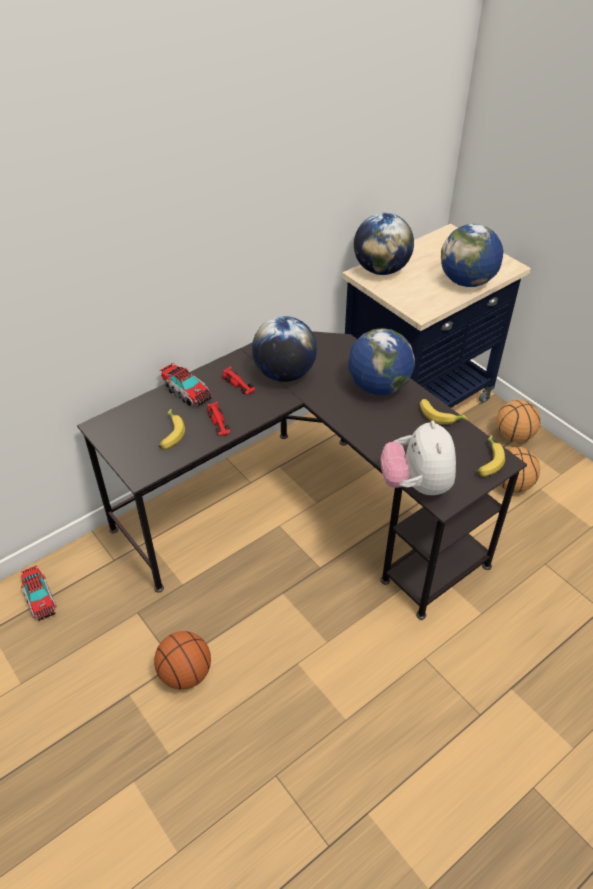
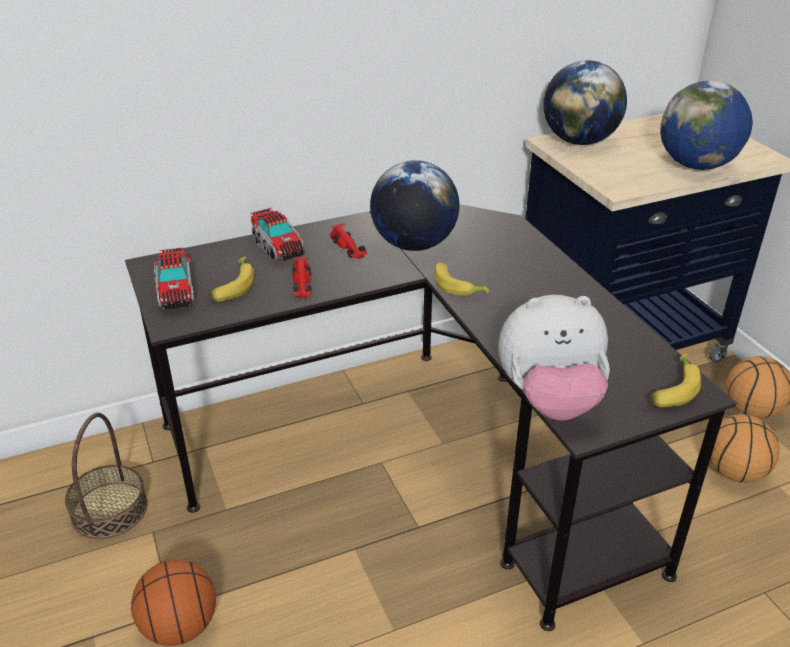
camera: 15 degrees right, 10 degrees down
toy truck [21,565,56,621] -> toy truck moved to [154,247,195,310]
globe [348,328,415,395] -> none
plush toy [381,421,456,495] -> plush toy turned 105 degrees counterclockwise [498,295,610,420]
banana [420,399,467,424] -> banana moved to [434,263,489,296]
none -> basket [65,413,148,539]

